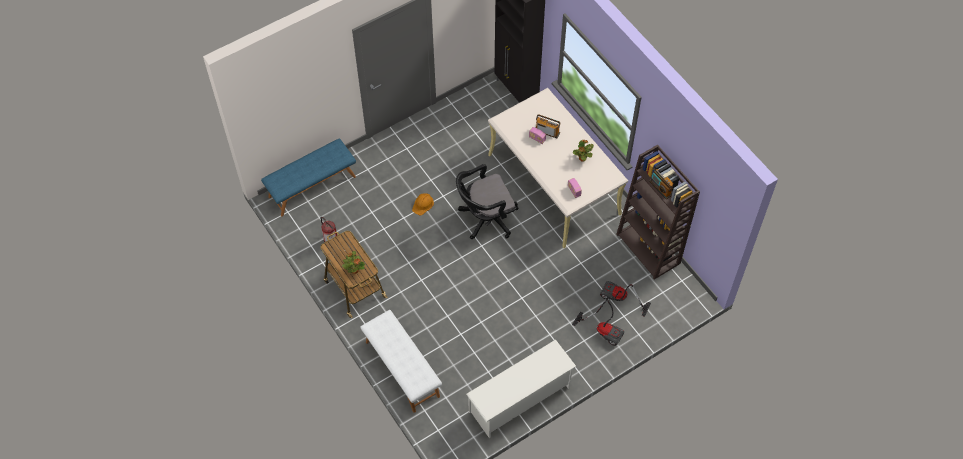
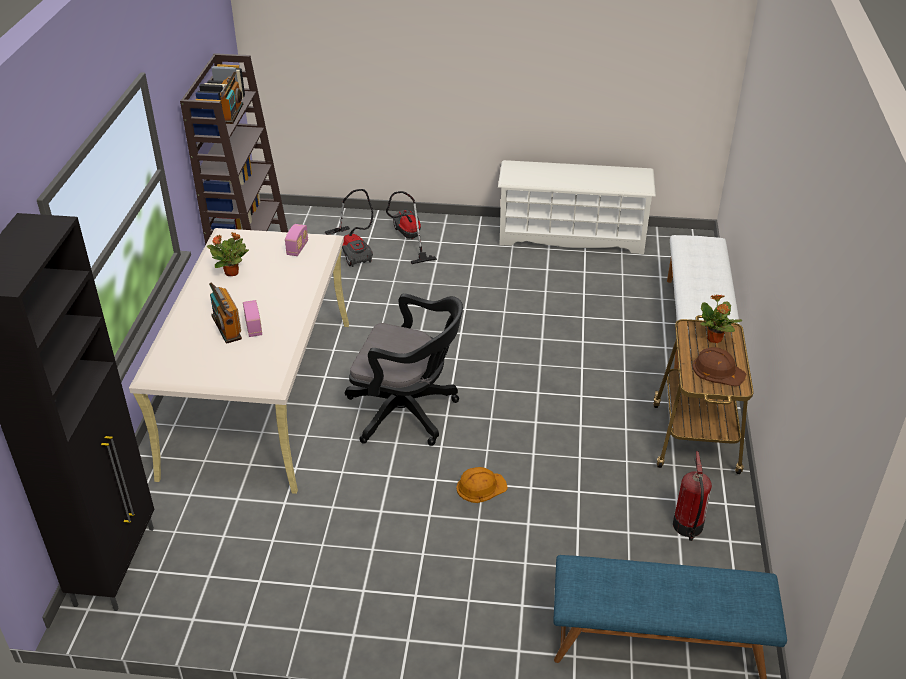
camera: 140 degrees left, 20 degrees down
none -> brown hard hat [692,347,746,386]

